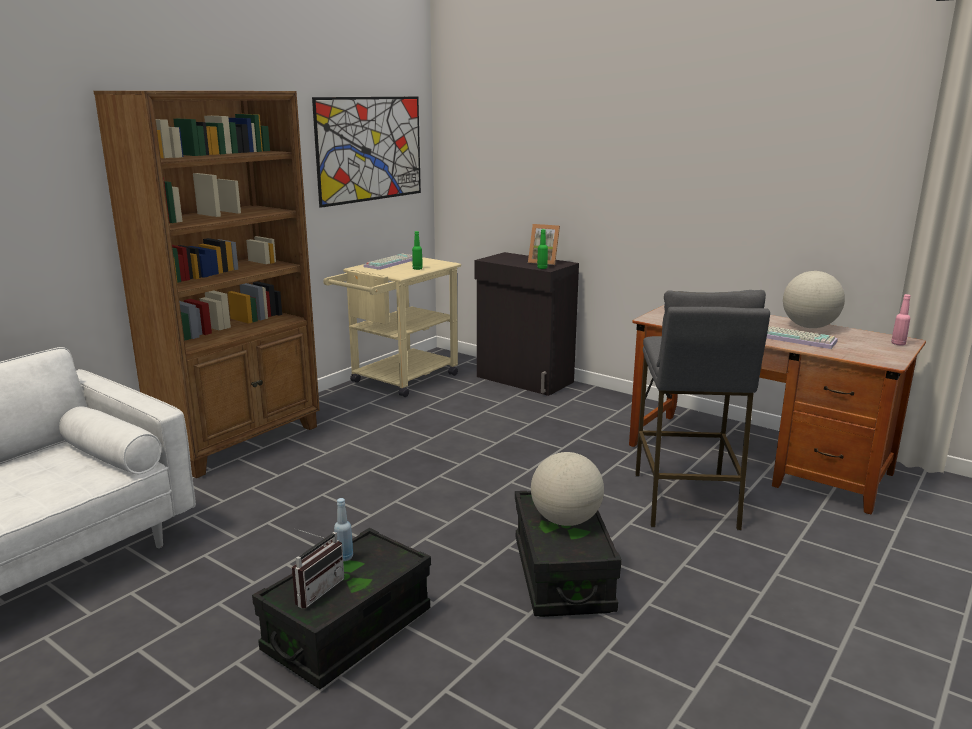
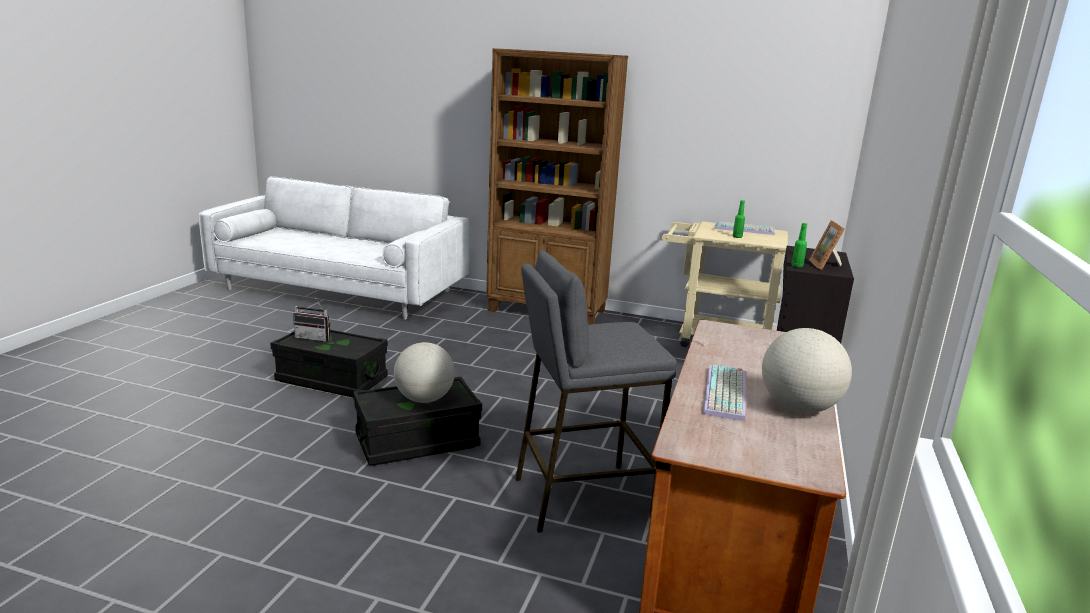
camera: 70 degrees right, 0 degrees up
picture [312,97,421,208] -> none
blue bottle [334,498,353,561] -> none
pink bottle [891,294,911,345] -> none

